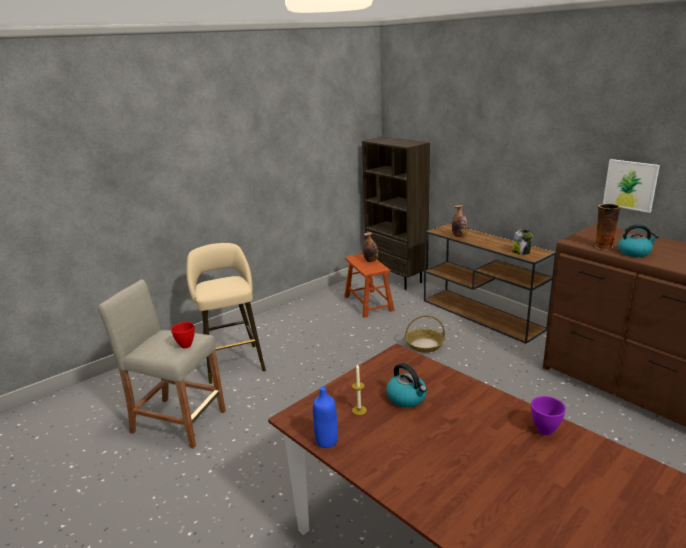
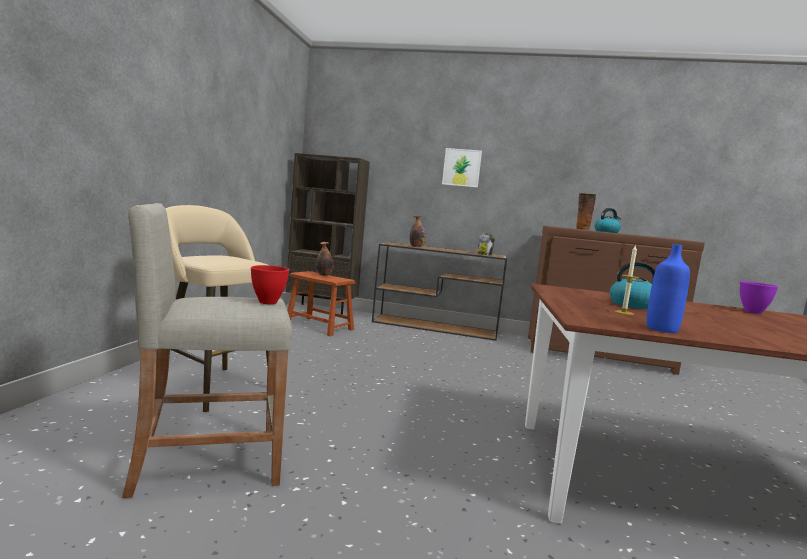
camera: 40 degrees left, 15 degrees down
basket [405,315,445,353] -> none
picture [603,159,660,213] -> picture moved to [442,148,482,188]

